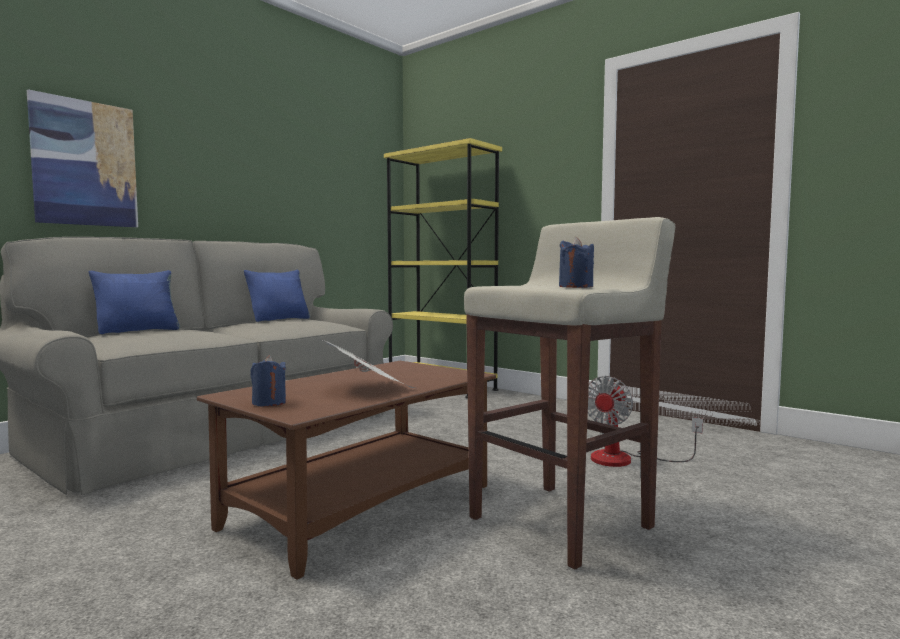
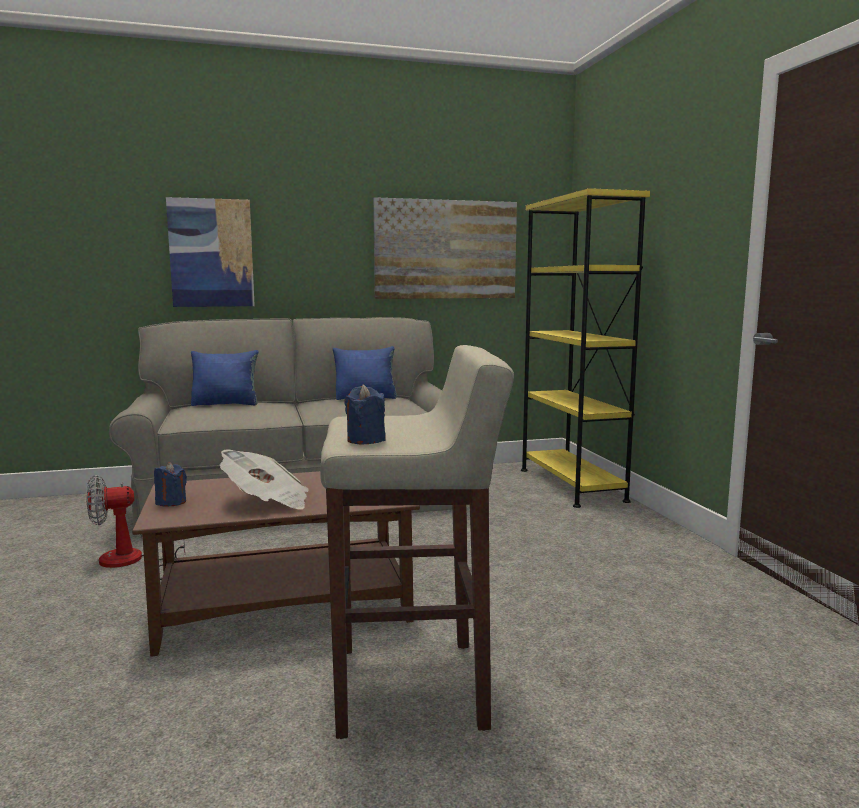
camera: 35 degrees right, 5 degrees up
fan [588,376,703,467] -> fan moved to [86,475,185,580]
none -> picture [373,197,517,299]

